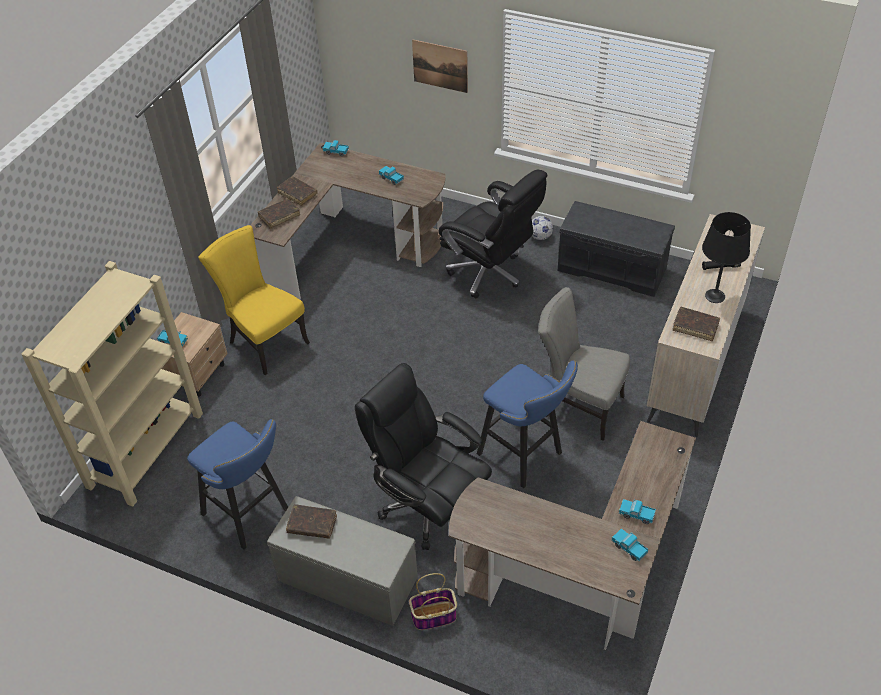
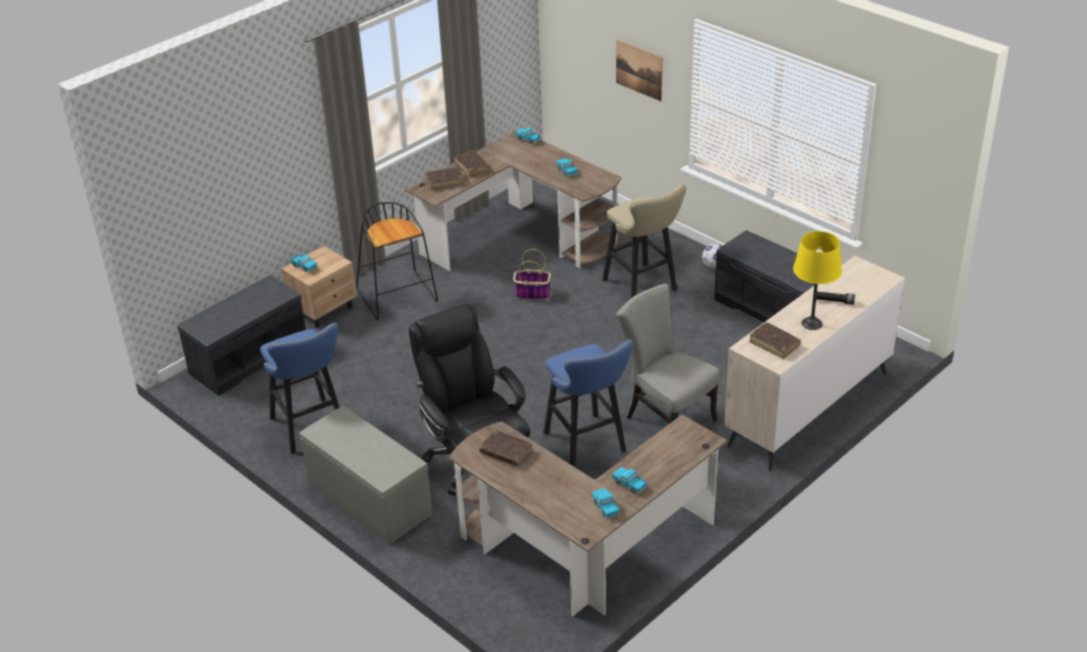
camera: 20 degrees right, 10 degrees down
beige bookcase [21,261,203,506] -> grey bench [177,275,306,396]
yellow chair [198,225,310,375] -> black stool [356,202,438,320]
brown book [286,504,337,539] -> brown book moved to [479,430,533,466]
basket [409,573,457,630] -> basket moved to [513,249,551,300]
black office chair [438,170,547,298] -> beige stool [602,185,686,298]
black table lamp [702,212,751,303] -> yellow table lamp [793,231,842,330]

